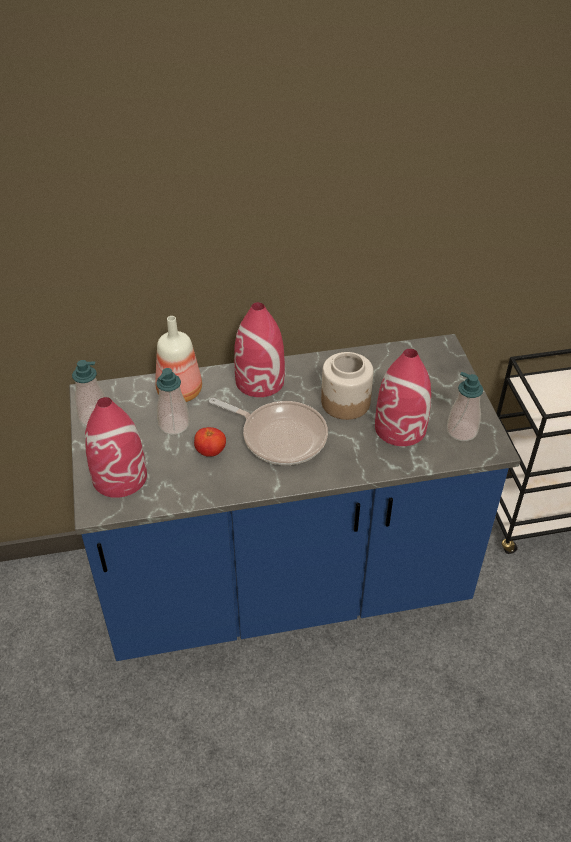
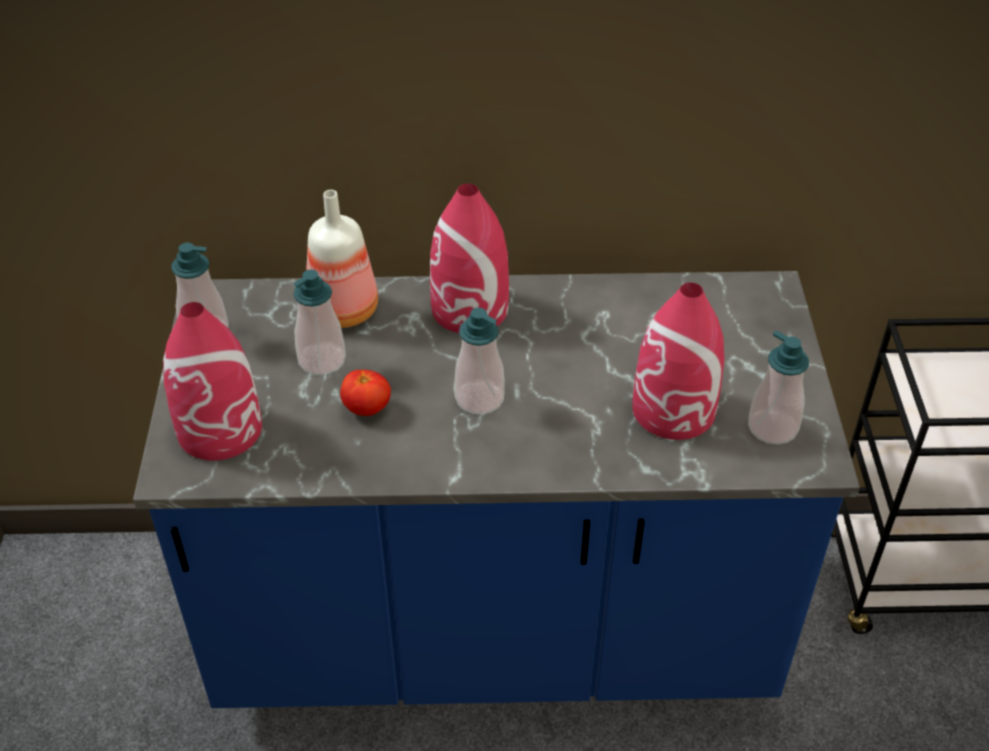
camera: 10 degrees right, 0 degrees up
frying pan [209,398,328,465] -> soap dispenser [454,308,505,414]
jar [321,352,373,420] -> none

